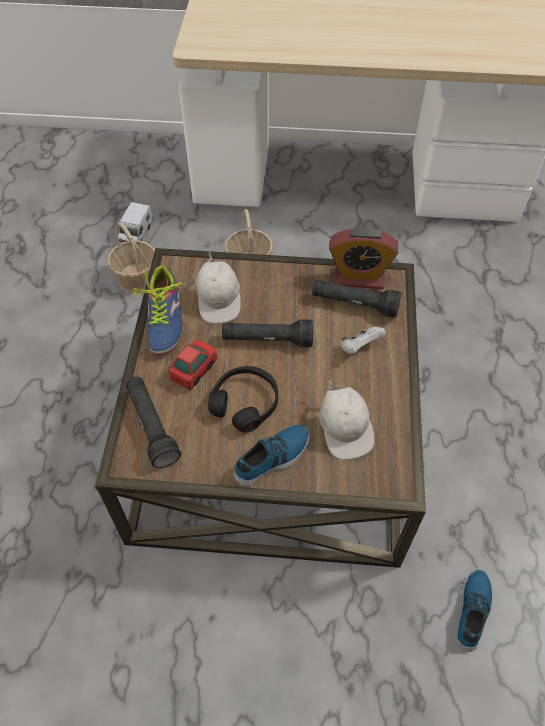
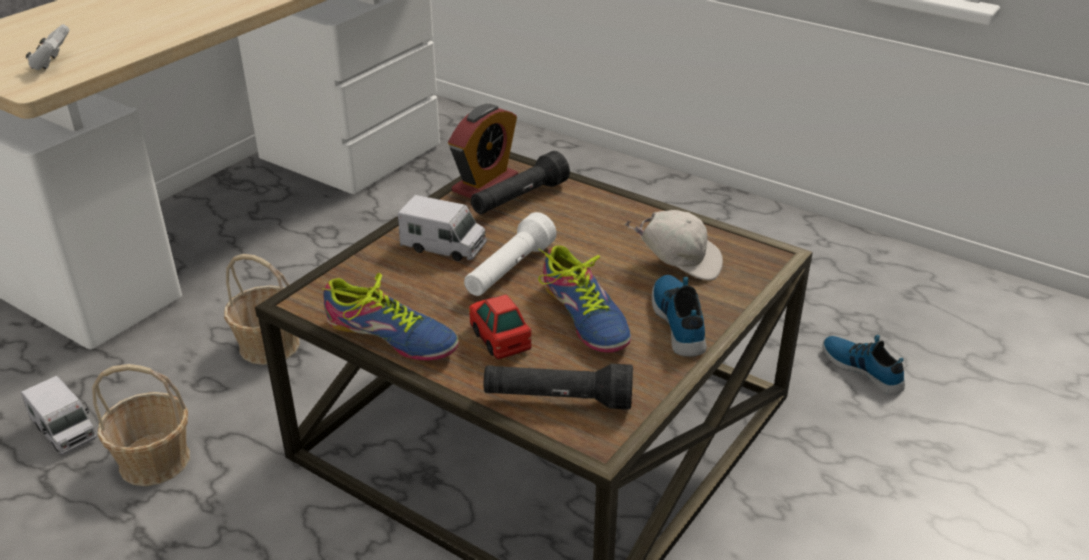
camera: 60 degrees left, 20 degrees down
white cap [196,252,241,324] -> none
black headphones [208,366,278,433] -> shoe [538,245,631,353]
black flashlight [222,319,313,347] -> white flashlight [464,212,557,296]
white game controller [341,327,386,354] -> white game controller moved to [26,24,70,70]
none -> toy truck [398,195,487,261]

